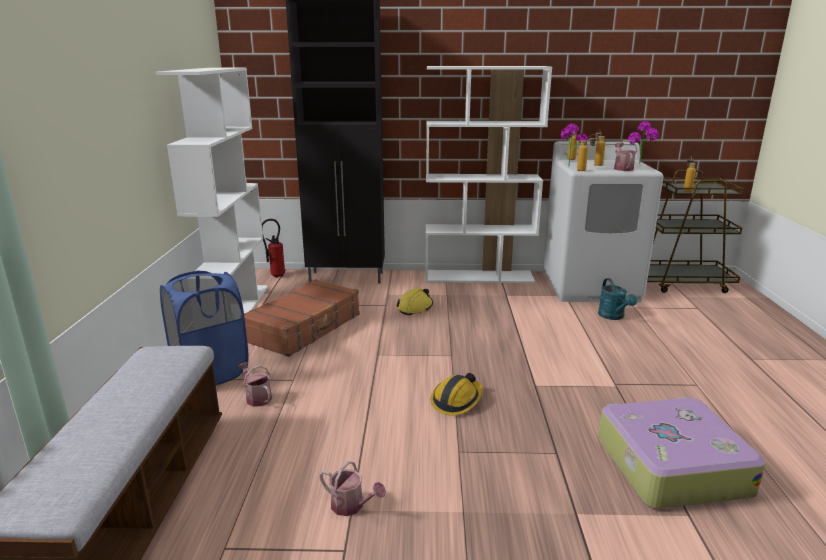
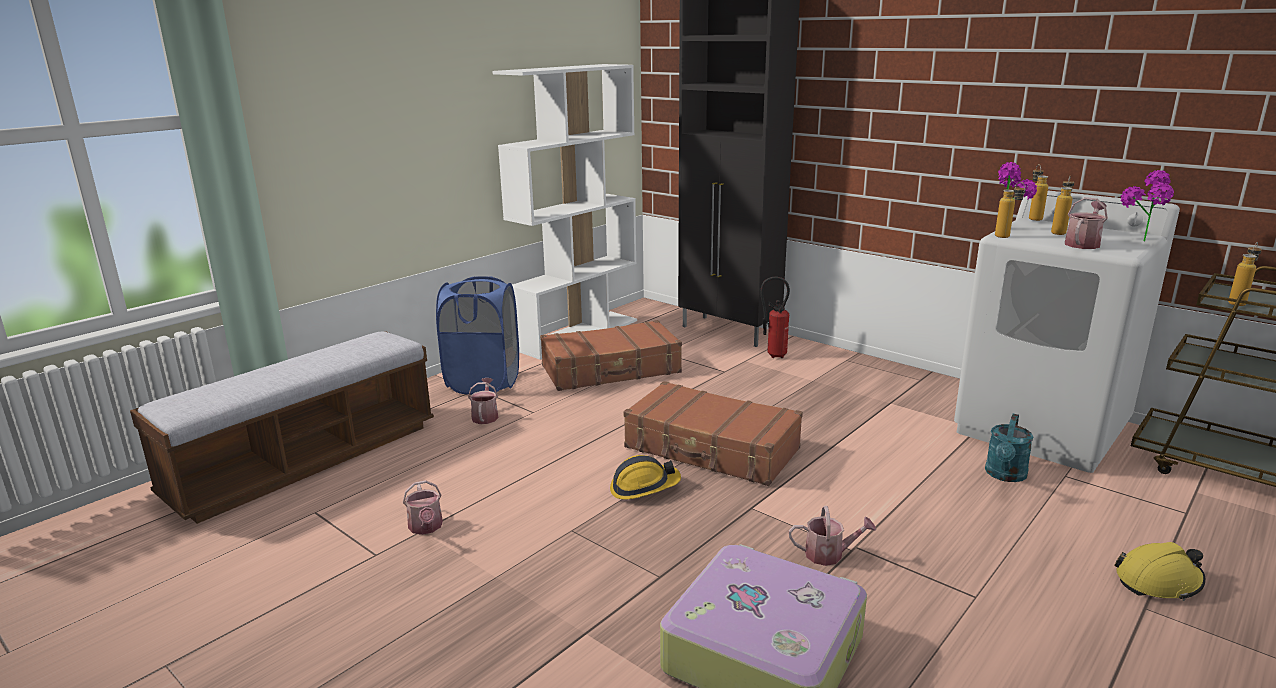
camera: 40 degrees right, 0 degrees up
fire extinguisher [262,219,285,278] -> fire extinguisher moved to [760,277,790,358]
yellow hard hat [397,287,433,315] -> yellow hard hat moved to [1114,542,1205,601]
white bookcase [425,66,552,283] -> none
none -> brown suitcase [623,381,803,486]
none -> watering can [789,506,876,566]

